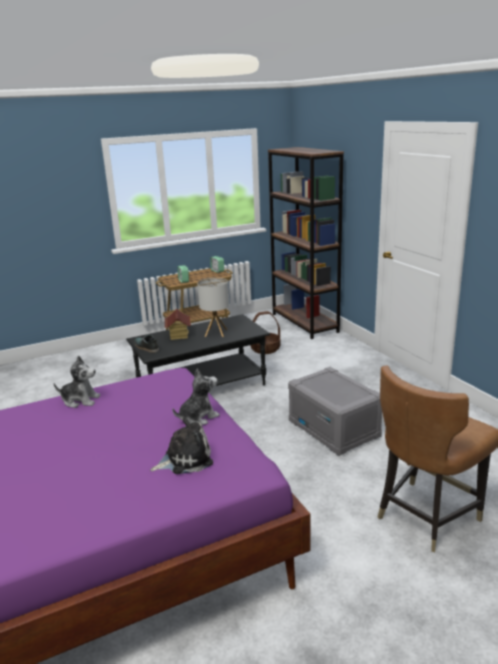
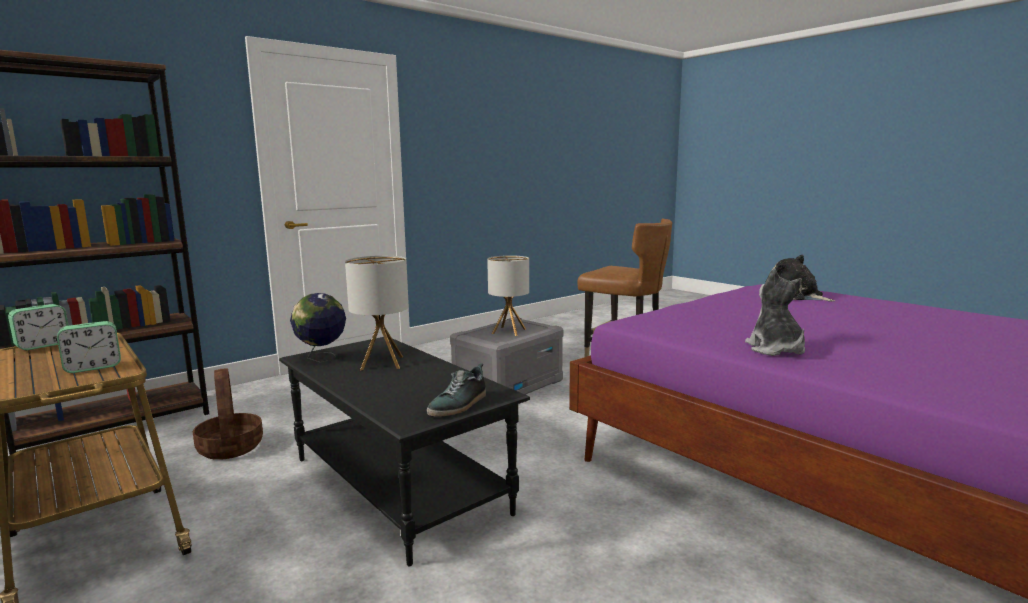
camera: 105 degrees left, 10 degrees down
toy house [165,309,191,340] -> none
plush toy [173,368,220,425] -> none
none -> globe [290,293,346,363]
none -> table lamp [487,255,529,336]

